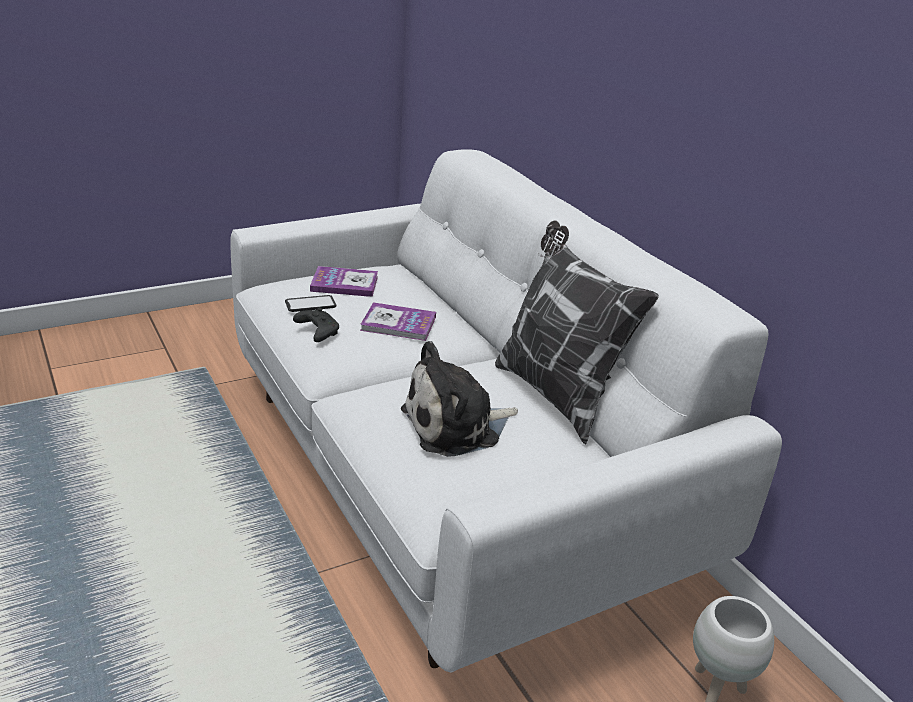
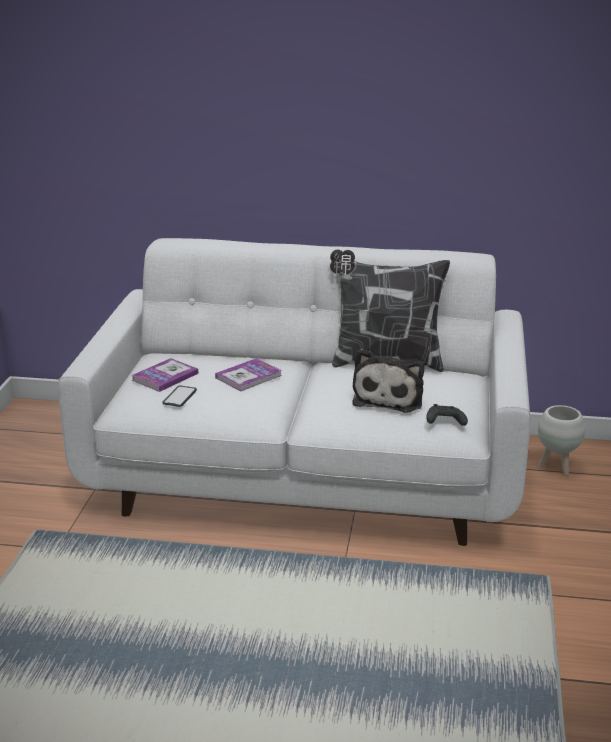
camera: 50 degrees left, 5 degrees down
black game controller [293,308,339,342] -> black game controller moved to [426,404,468,426]

